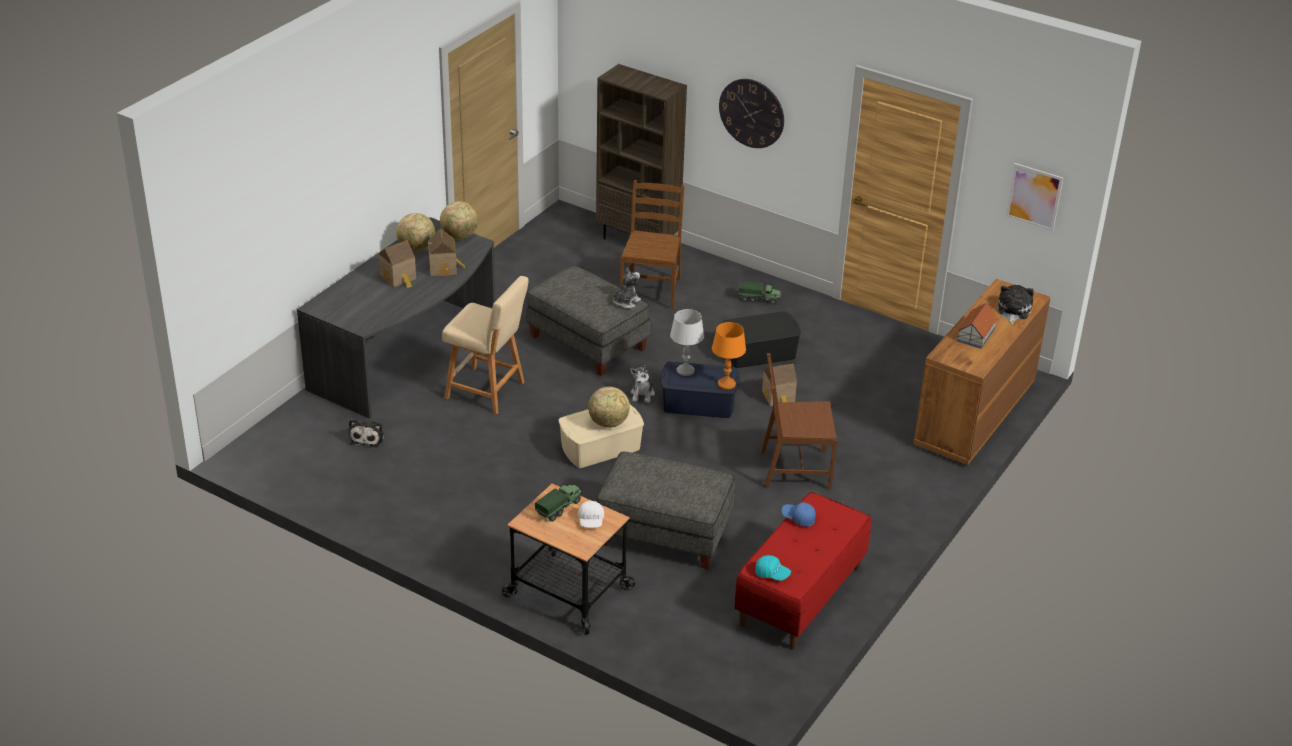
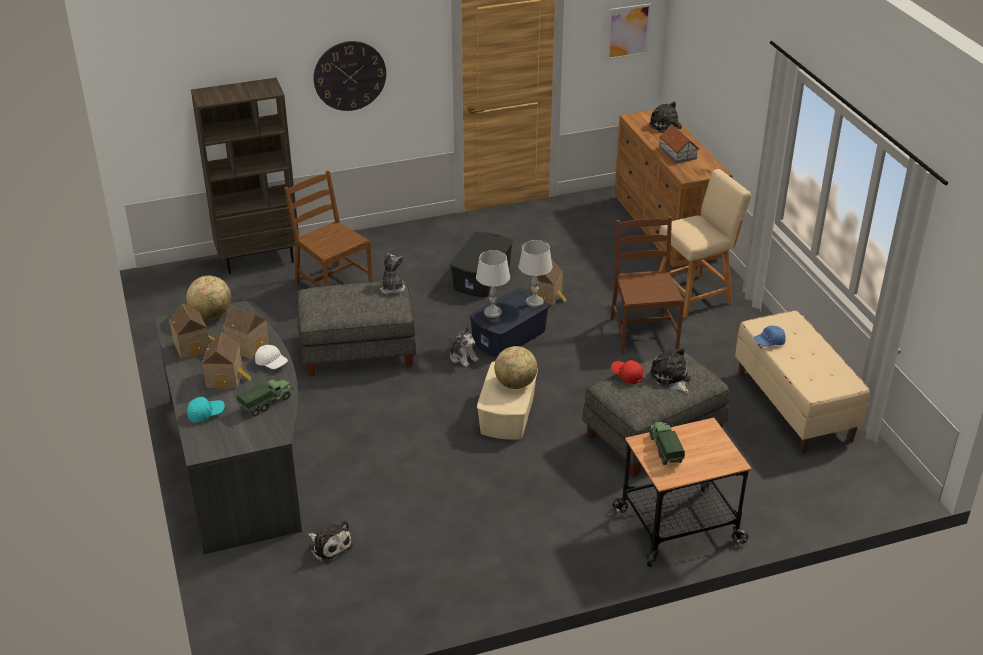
camera: 50 degrees left, 0 degrees up
globe [396,213,435,252] -> toy house [169,304,215,360]
beige stool [442,276,529,415] -> beige stool moved to [659,169,751,318]
white cap [578,501,604,528] -> white cap moved to [255,345,288,369]
orange table lamp [712,322,746,390] -> grey table lamp [519,240,552,307]
red bench [734,492,871,650] -> beige bench [735,310,870,454]
toy truck [739,281,782,305] -> toy truck moved to [237,379,294,417]
turquoise cap [755,555,791,581] -> turquoise cap moved to [187,397,225,422]
brown chair [761,353,837,490] -> brown chair turned 135 degrees clockwise [610,216,684,355]
none -> red cap [611,360,643,384]
none -> plush toy [650,347,690,393]

